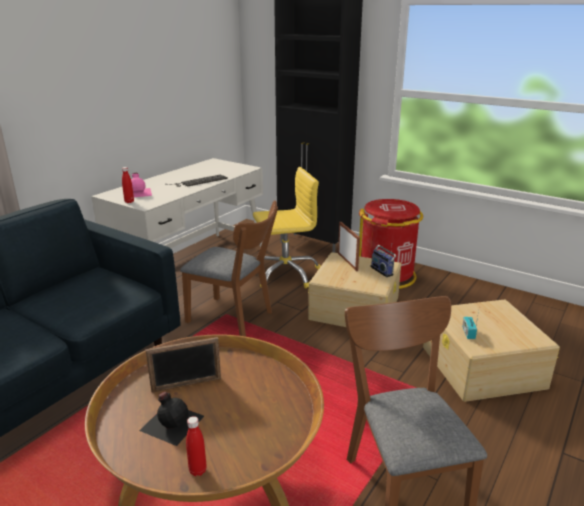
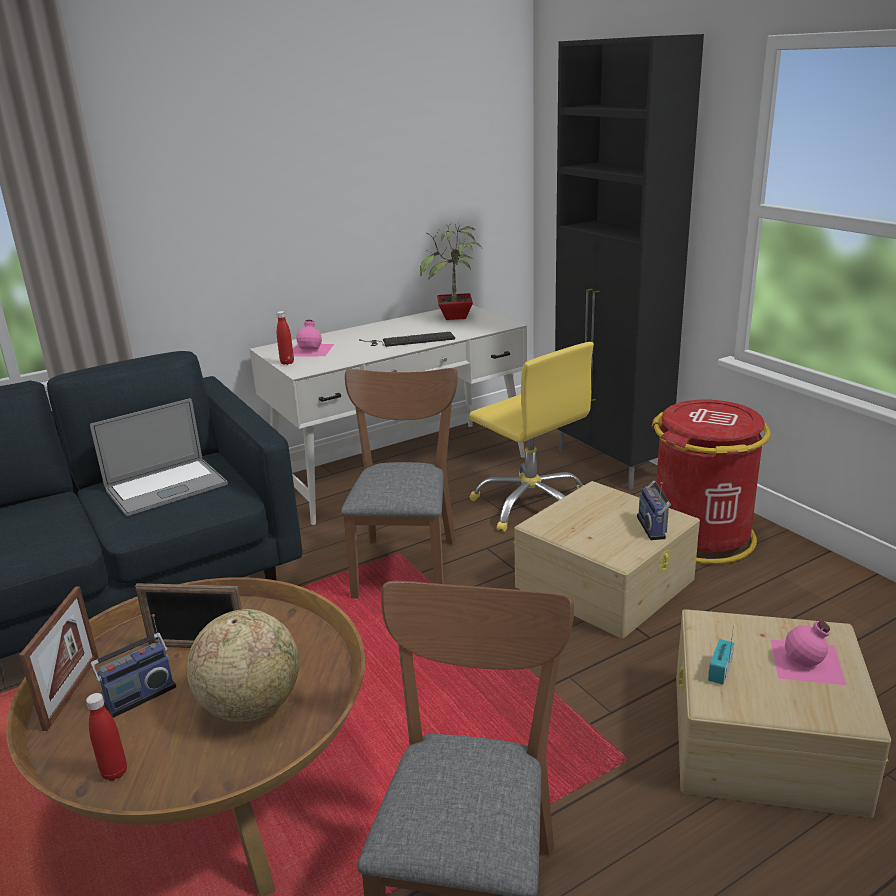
camera: 25 degrees right, 0 degrees up
black bottle [139,392,204,446] -> radio [91,614,176,718]
brown chair [180,200,278,337] -> brown chair turned 135 degrees counterclockwise [341,368,458,598]
yellow office chair [253,167,321,289] -> yellow office chair turned 45 degrees clockwise [469,342,594,532]
picture frame [338,222,360,271] -> picture frame moved to [19,587,98,731]
none -> laptop [90,398,228,516]
none -> globe [187,609,299,722]
none -> potted plant [420,223,482,320]
none -> pink bottle [771,621,846,685]

